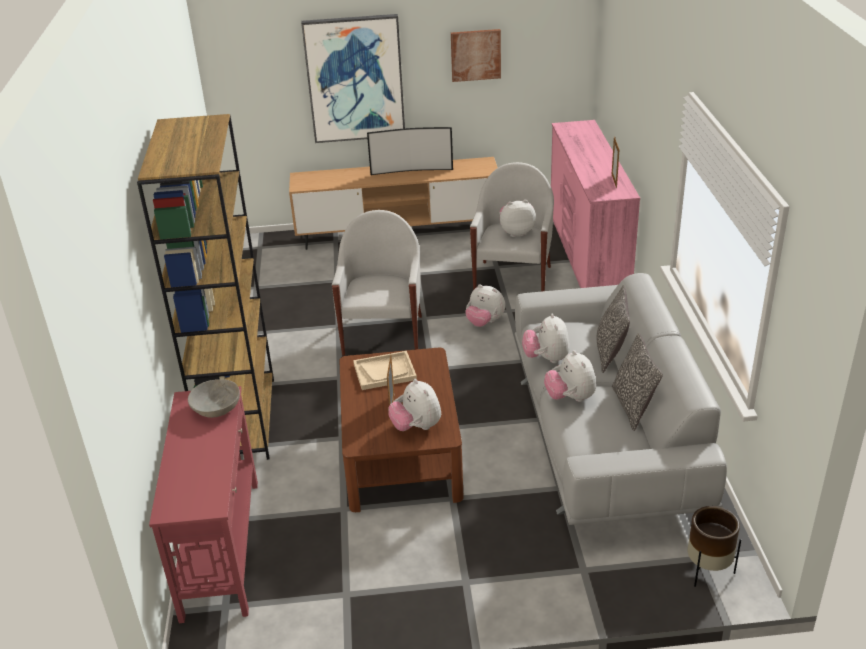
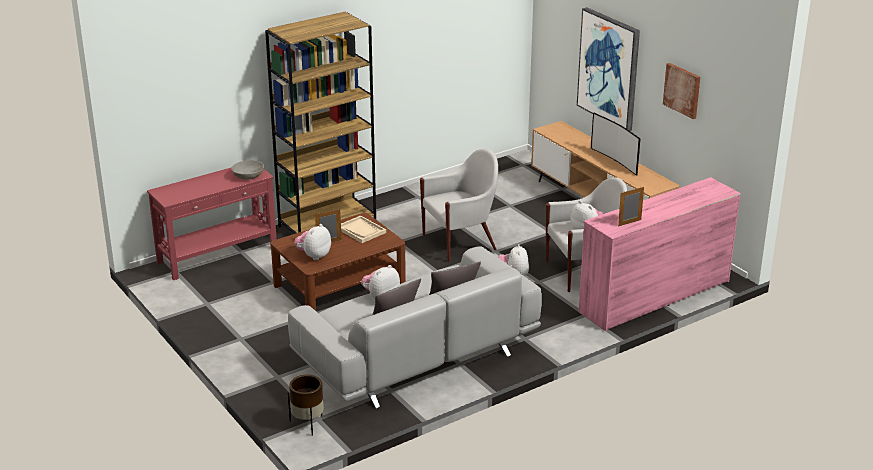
camera: 60 degrees right, 5 degrees down
plush toy [522,313,570,363] -> none

